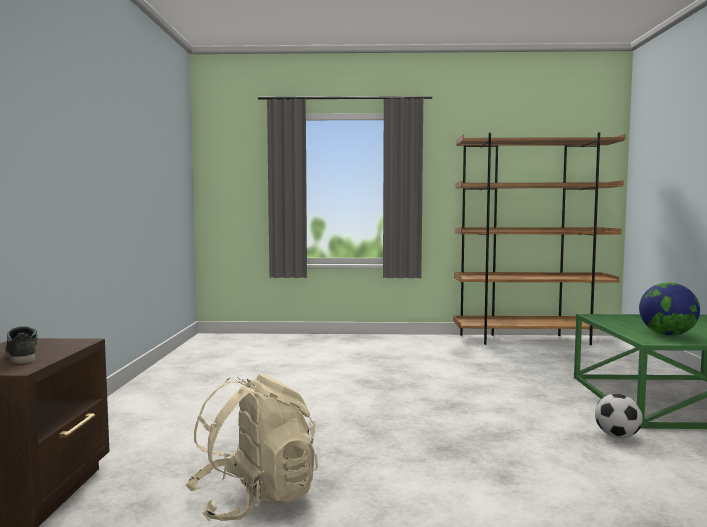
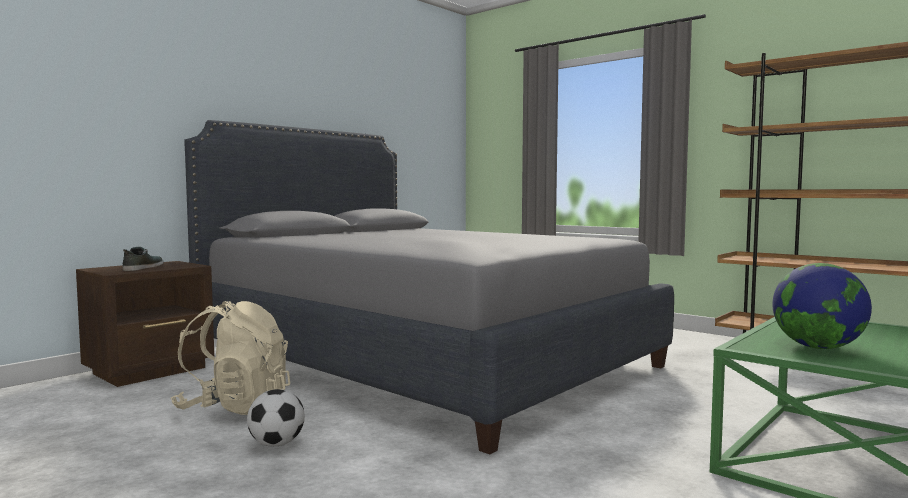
camera: 40 degrees right, 0 degrees up
football [595,394,643,438] -> football moved to [247,389,305,447]
none -> grey bed [184,120,674,455]

